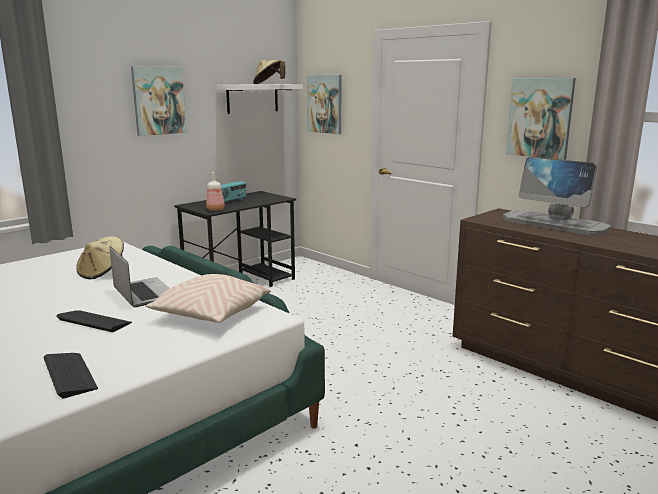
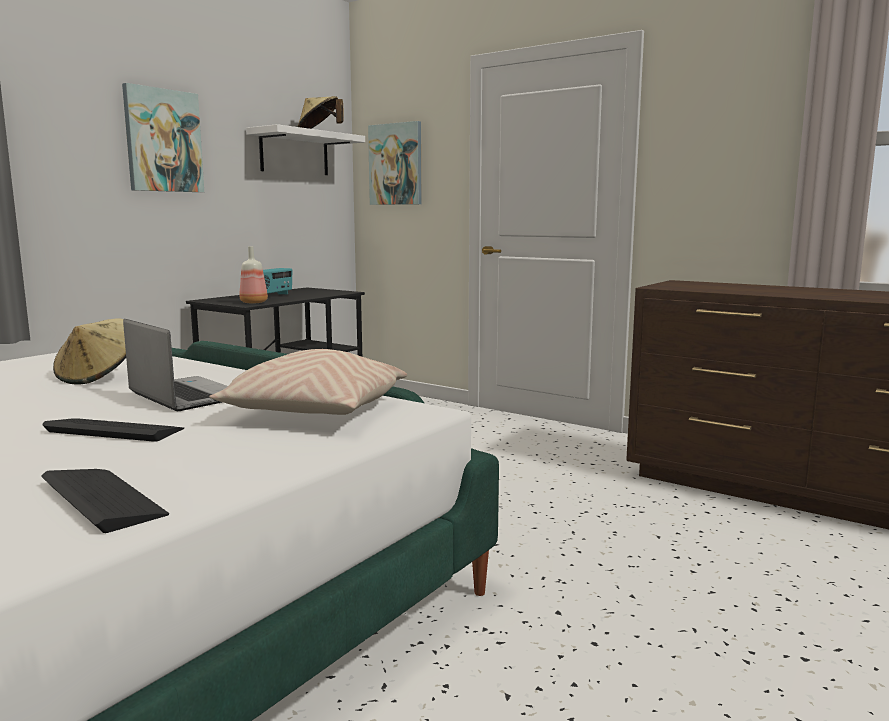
camera: 10 degrees left, 5 degrees down
monitor [503,157,612,236] -> none
picture [506,78,576,160] -> none

